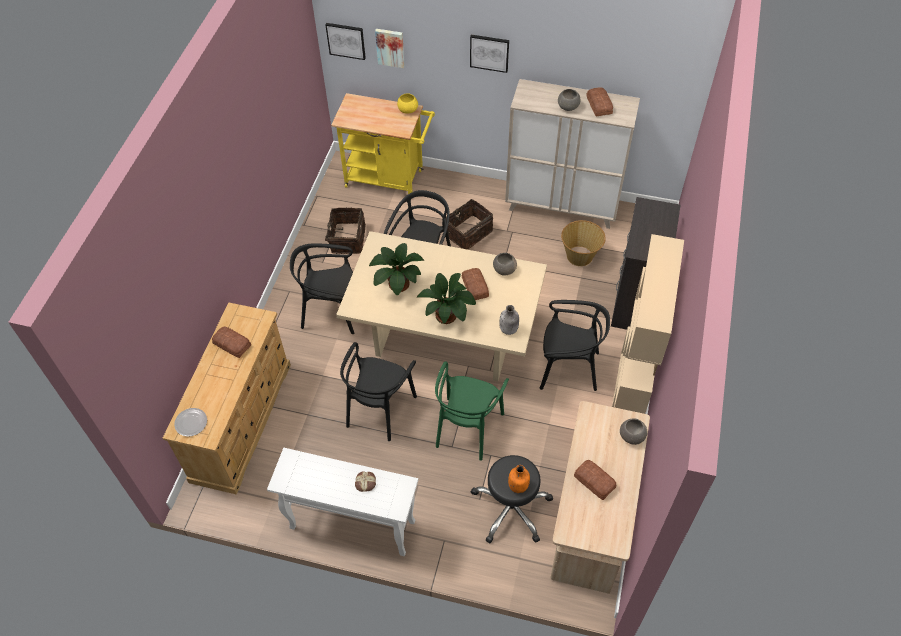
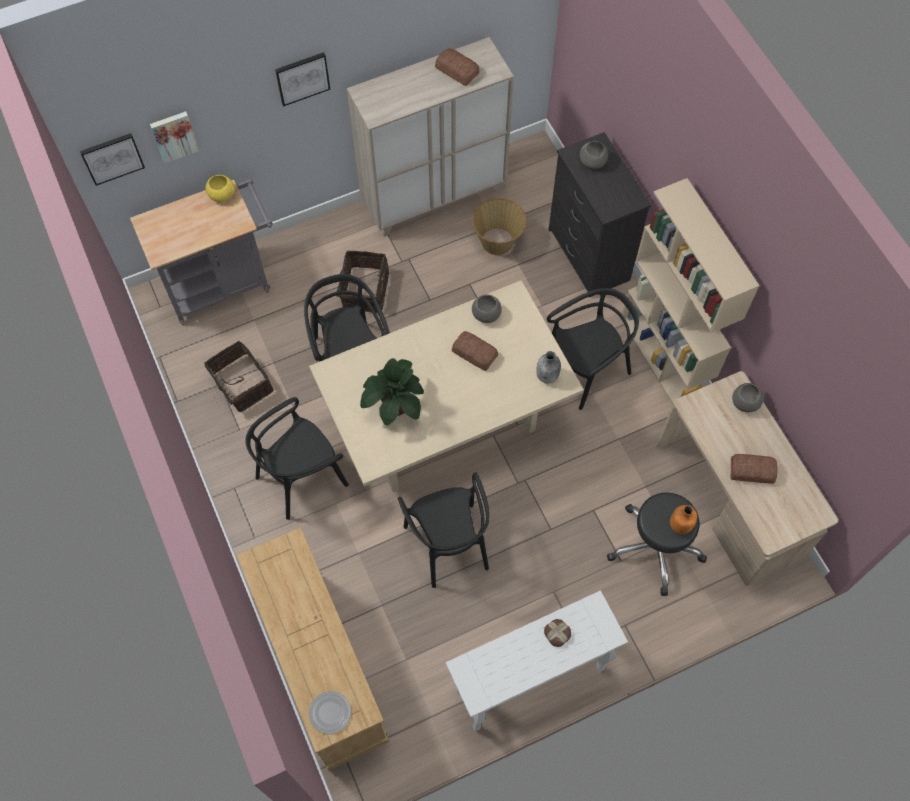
camera: 40 degrees left, 10 degrees up
bread [212,327,251,358] -> none
yellow cart [331,93,435,194] -> grey cart [130,179,273,326]
potted plant [417,273,476,324] -> none
green chair [435,361,509,461] -> none
grey bowl [558,89,581,111] -> grey bowl moved to [580,141,608,169]

